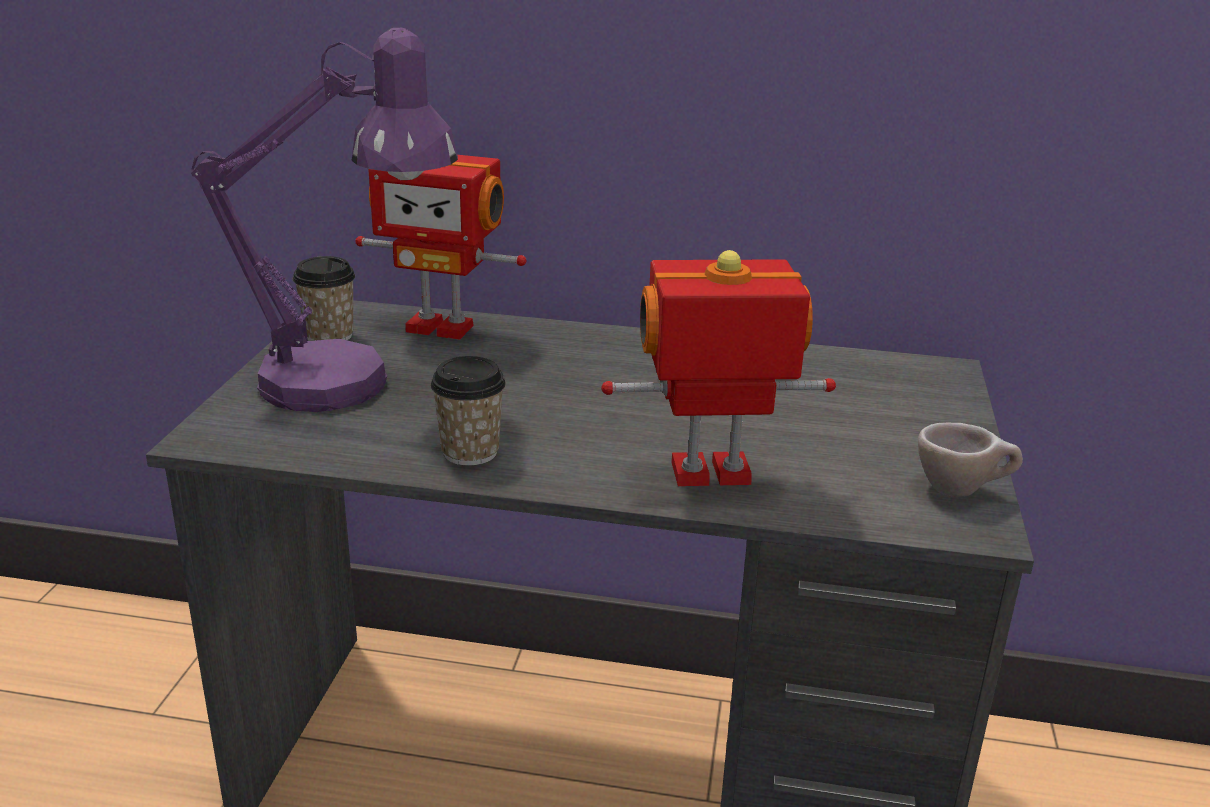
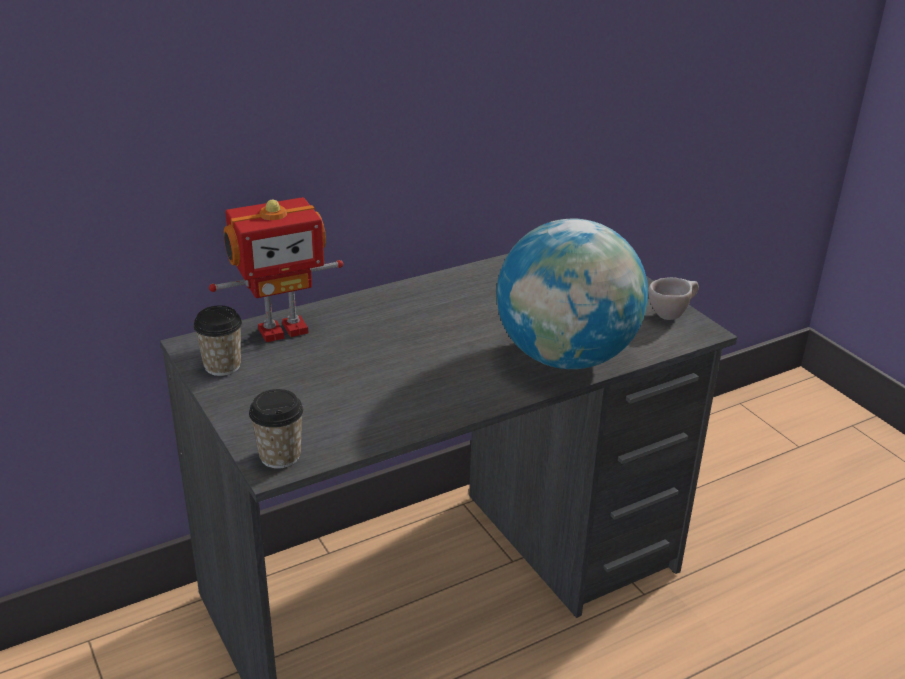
camera: 40 degrees left, 5 degrees up
purple table lamp [191,28,458,412] -> none
cup [430,356,506,466] -> cup moved to [249,389,304,469]
toy robot [601,250,836,486] -> globe [496,219,648,369]

